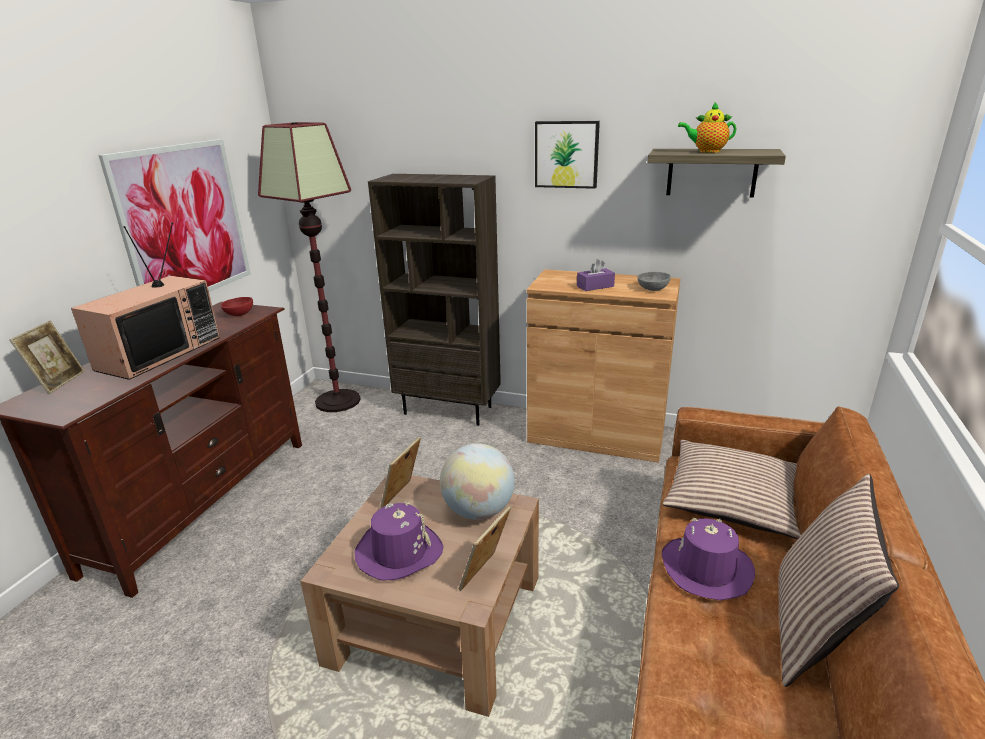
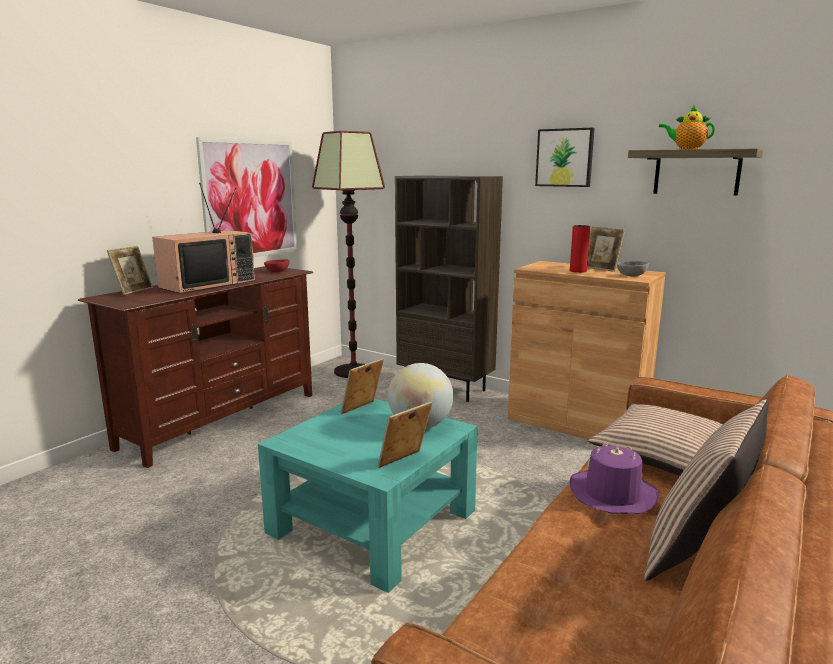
camera: 15 degrees right, 10 degrees down
brown coffee table [300,475,539,717] -> turquoise coffee table [258,399,478,593]
purple hat [354,501,444,580] -> none
purple tissue box [577,259,615,291] -> red vase [570,225,590,273]
none -> picture frame [587,226,625,272]

